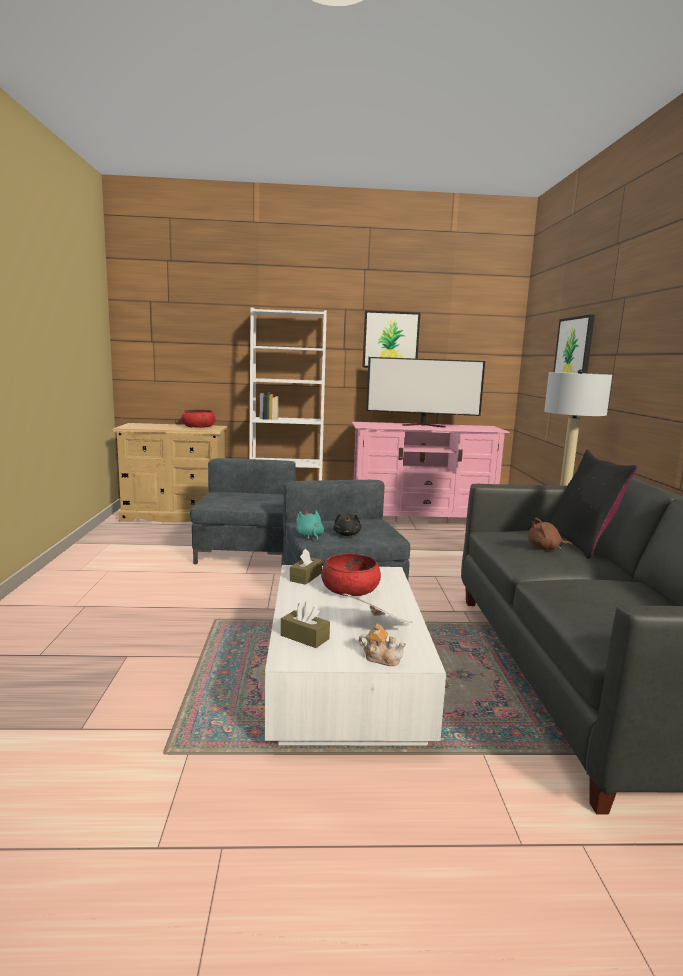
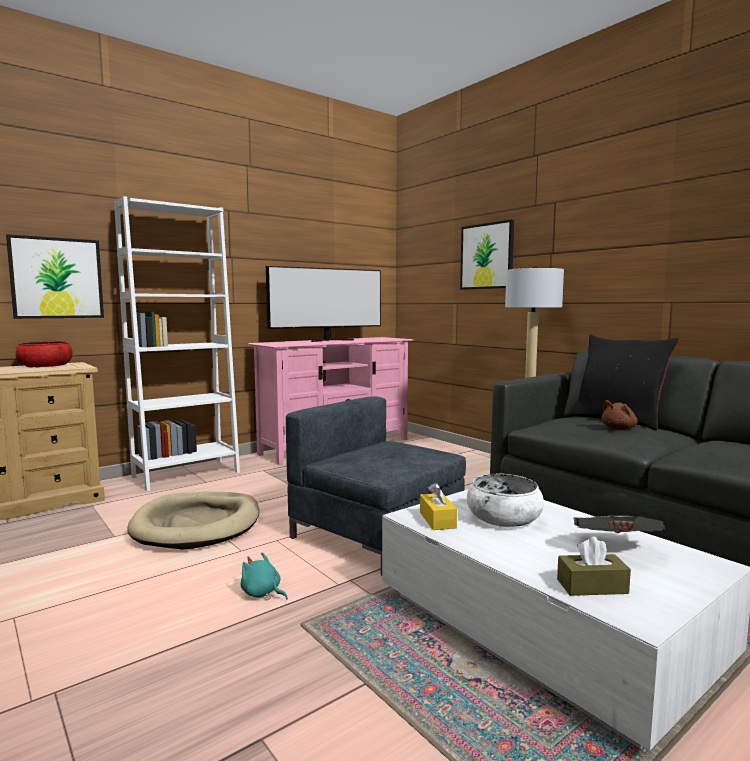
camera: 35 degrees left, 5 degrees down
grey armchair [190,458,296,565] -> beige dog bed [127,492,259,550]
brown tissue box [290,549,322,585] -> yellow tissue box [420,482,457,530]
turquoise plush toy [296,510,324,541] -> turquoise plush toy moved to [240,552,288,600]
red bowl [321,553,381,596] -> white bowl [467,473,544,527]
black plush toy [333,513,361,536] -> none
teapot [359,623,406,666] -> none
picture [362,310,420,367] -> picture moved to [6,234,104,319]

